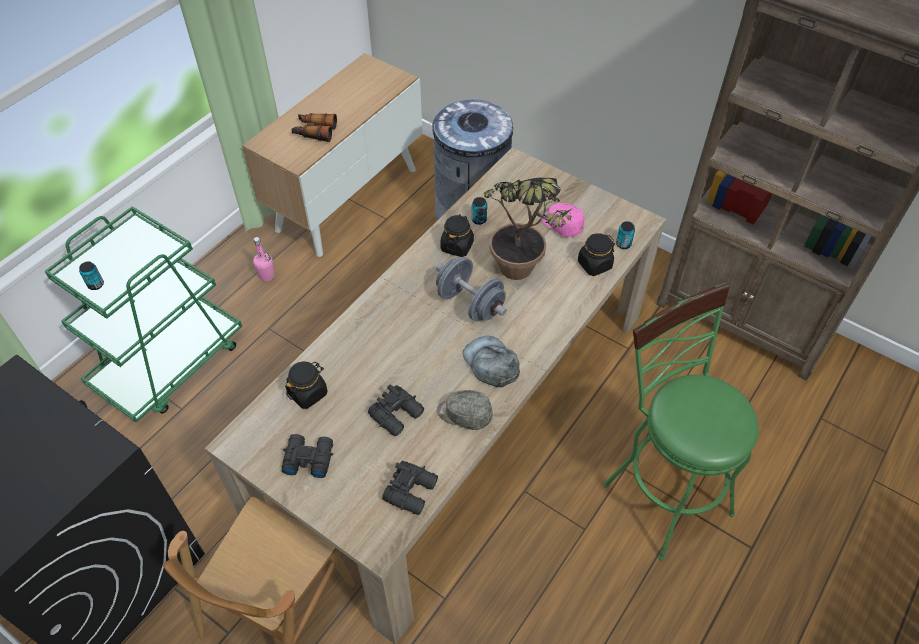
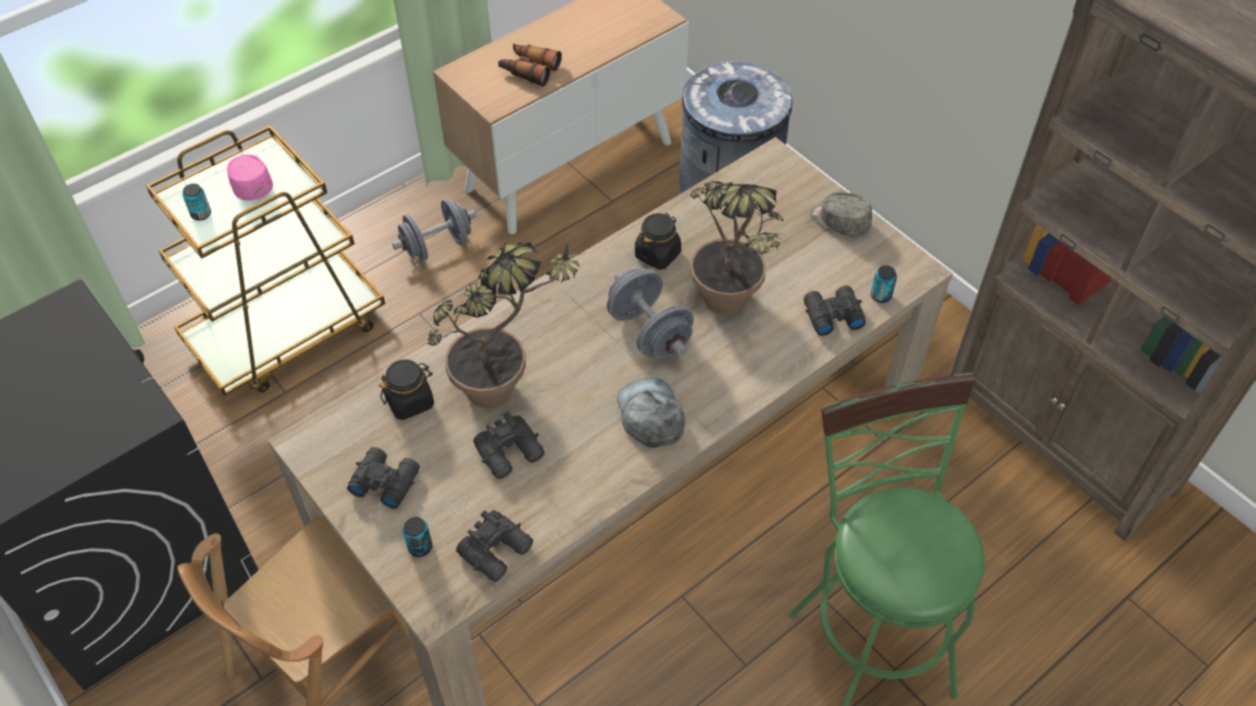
camera: 15 degrees right, 0 degrees up
green cart [45,206,242,423] -> brown cart [146,125,385,396]
pink bottle [253,237,275,281] -> grey dumbbell [392,199,476,261]
grey cap [437,390,493,430] -> grey cap moved to [810,192,872,237]
can [472,197,487,225] -> can moved to [403,517,432,557]
pink cap [542,203,585,237] -> pink cap moved to [227,154,273,201]
black jar [578,233,615,276] -> black binoculars [804,286,866,336]
none -> potted plant [427,242,590,408]

